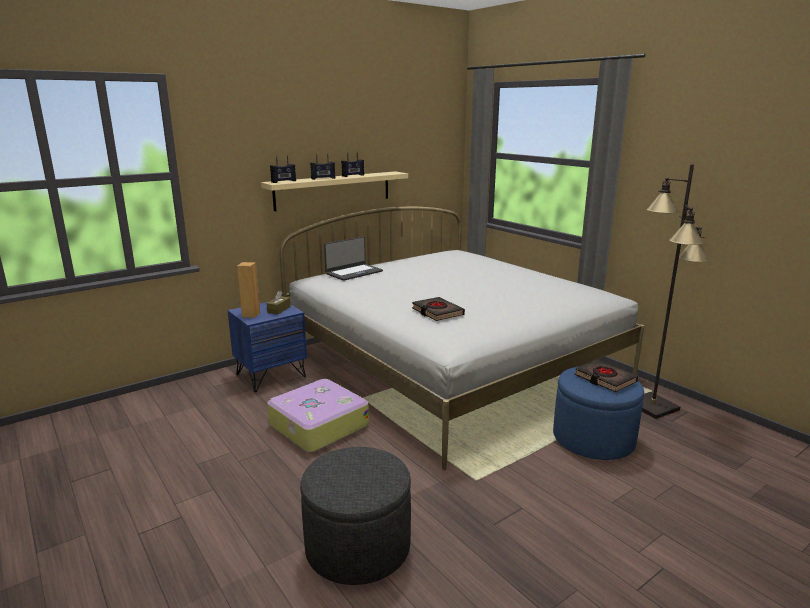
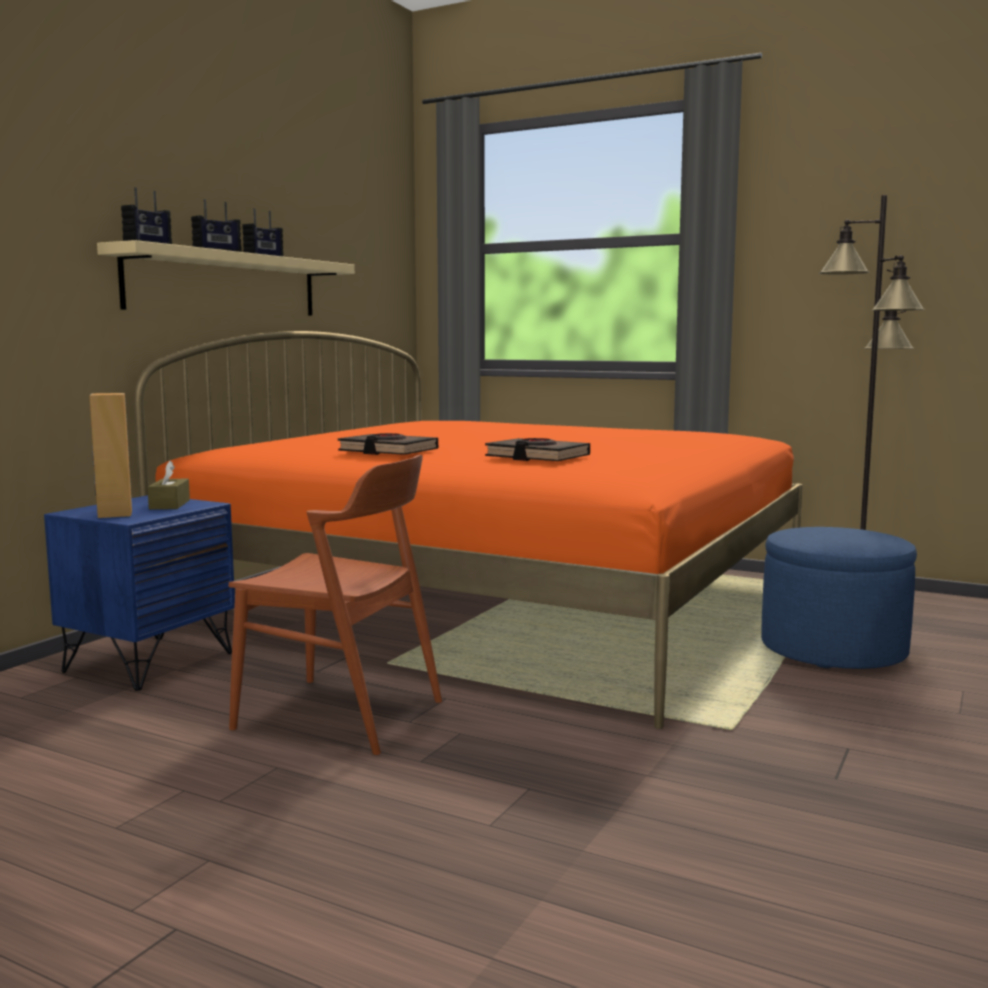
camera: 25 degrees left, 10 degrees down
suitcase [267,379,369,452] -> brown chair [228,455,442,755]
white bed [280,207,644,470] -> orange bed [134,331,803,729]
grey ottoman [300,447,411,585] -> none
laptop [324,236,383,281] -> none
black book [574,360,638,392] -> black book moved to [338,433,438,455]

